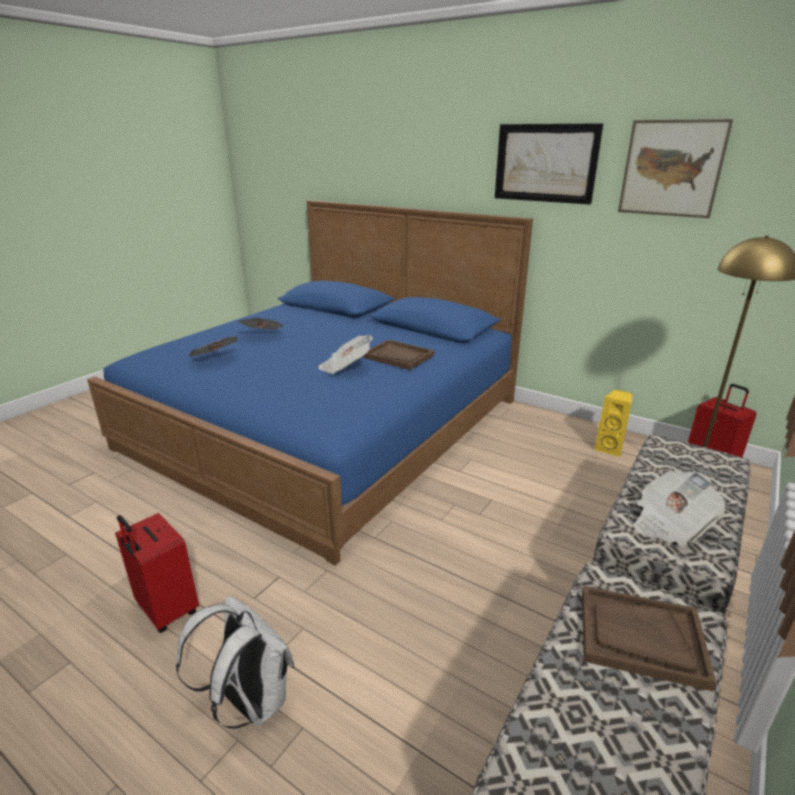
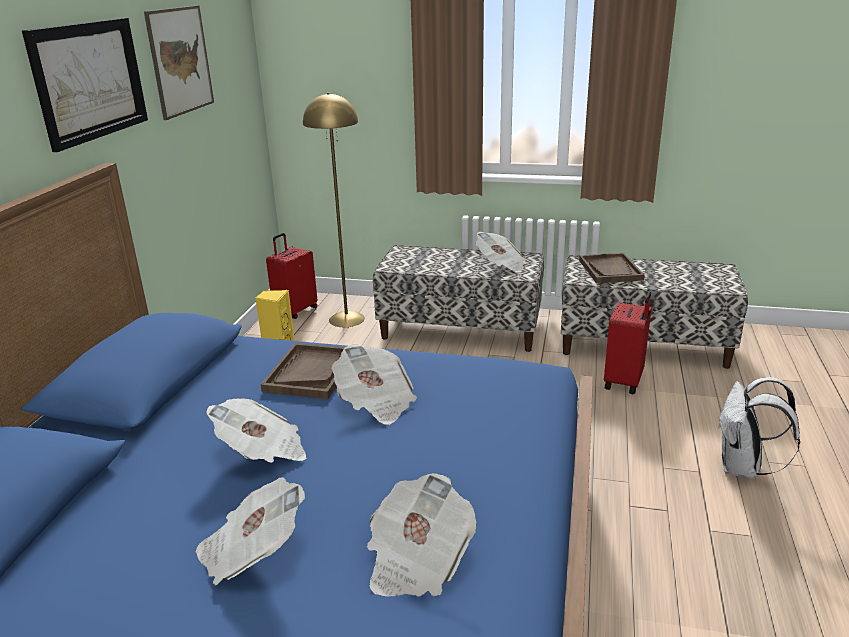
camera: 110 degrees left, 0 degrees up
red suitcase [115,513,199,633] -> red suitcase moved to [604,292,652,394]
none -> newspaper [207,398,307,463]

